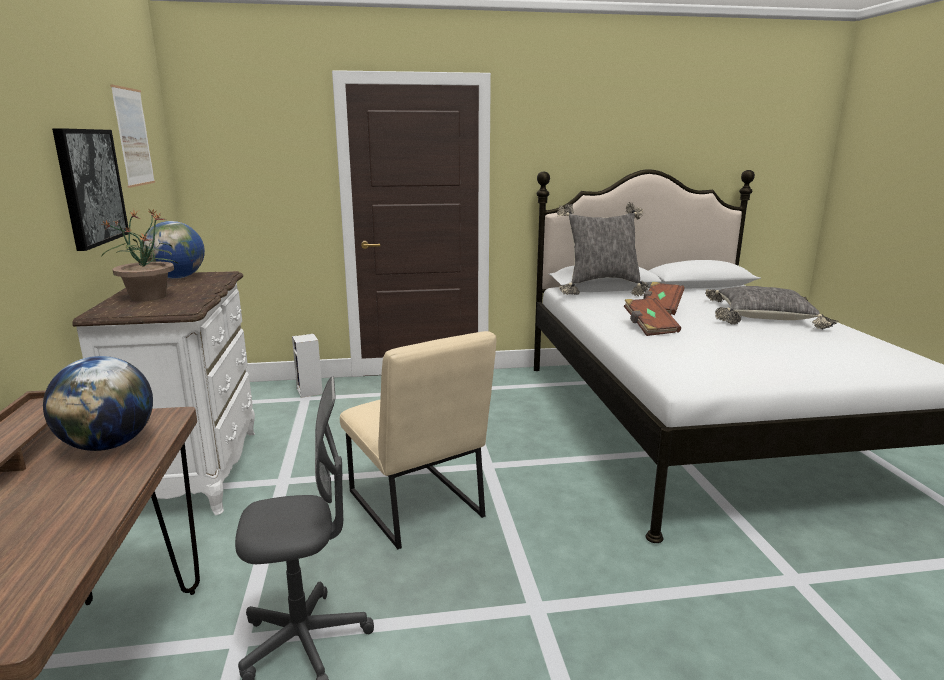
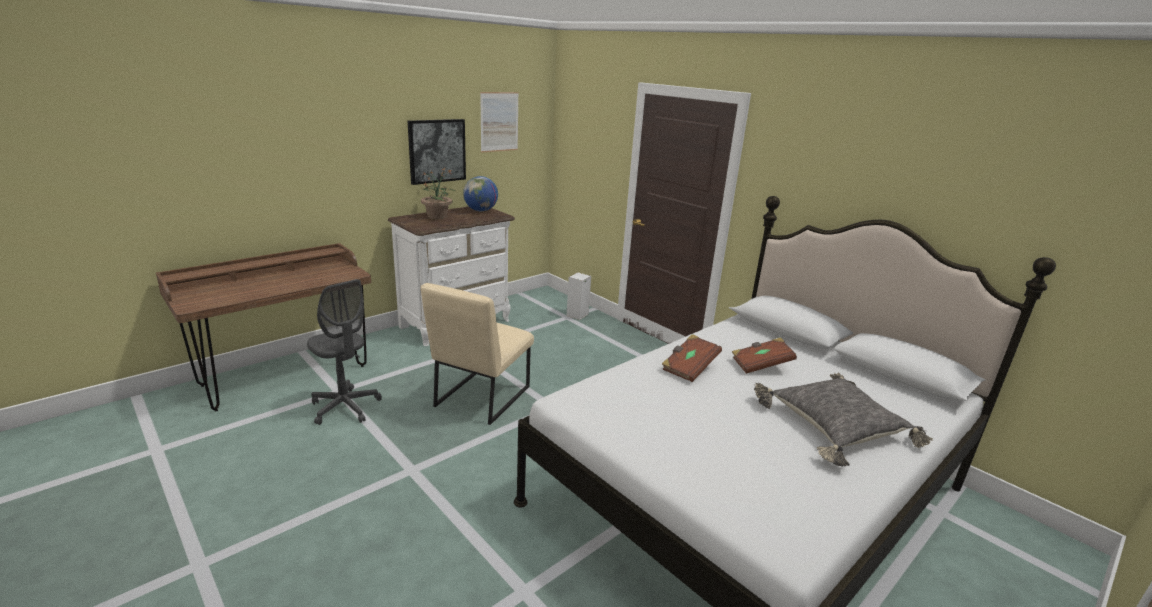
camera: 55 degrees right, 5 degrees up
globe [43,356,153,451] -> none
pillow [557,202,650,296] -> none

